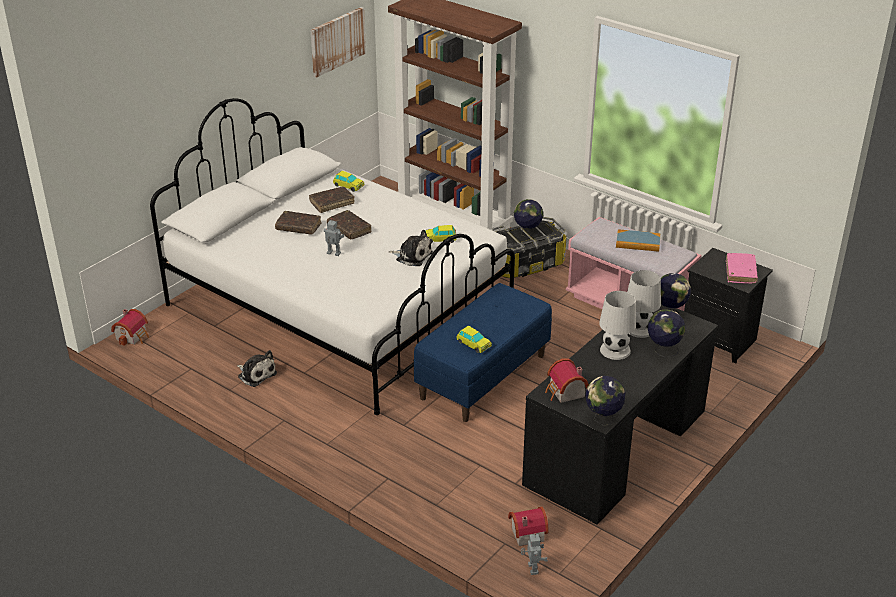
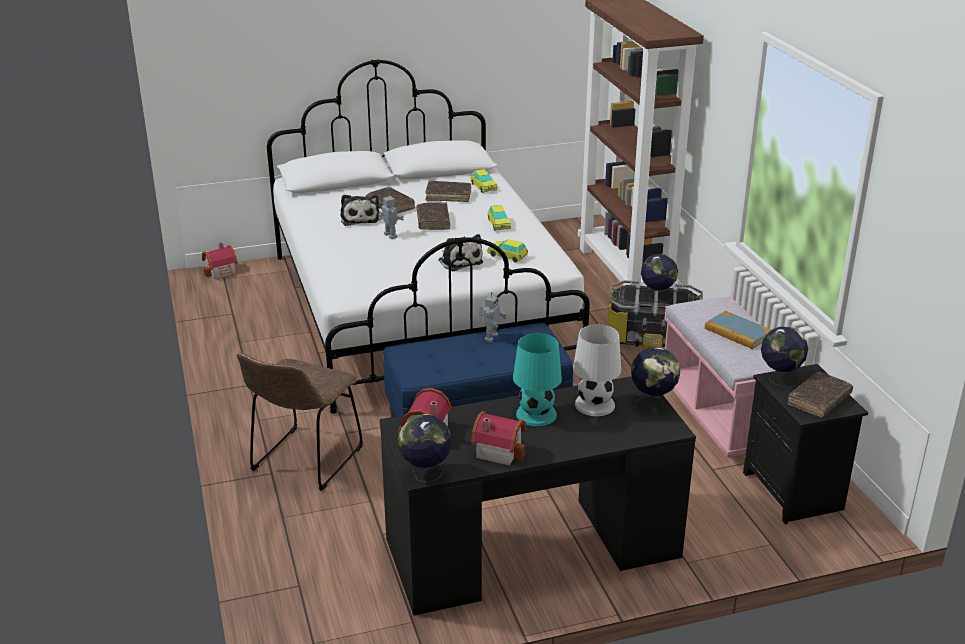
camera: 35 degrees right, 5 degrees down
plush toy [237,350,277,387] -> plush toy moved to [340,195,379,226]
picture [310,7,366,78] -> none
toy car [456,326,492,353] -> toy car moved to [488,205,511,231]
toy house [508,507,549,546] -> toy house moved to [471,411,527,466]
toy robot [521,533,548,575] -> toy robot moved to [479,292,507,342]
white table lamp [599,291,636,360] -> turquoise table lamp [513,333,562,426]
globe [648,309,685,357] -> globe moved to [761,326,808,388]
pink book [726,253,758,284] -> brown book [788,372,853,417]
none -> brown chair [237,353,363,491]

